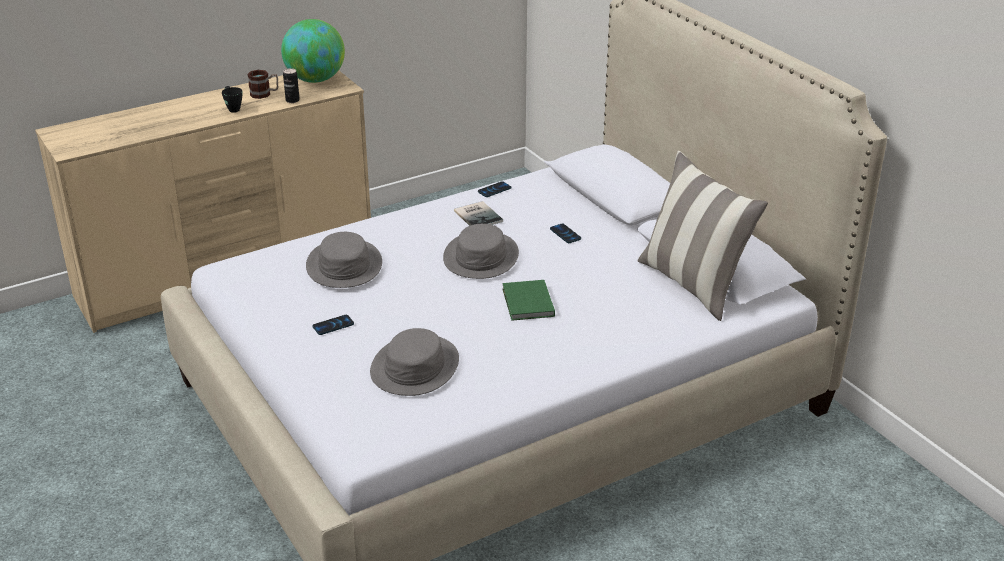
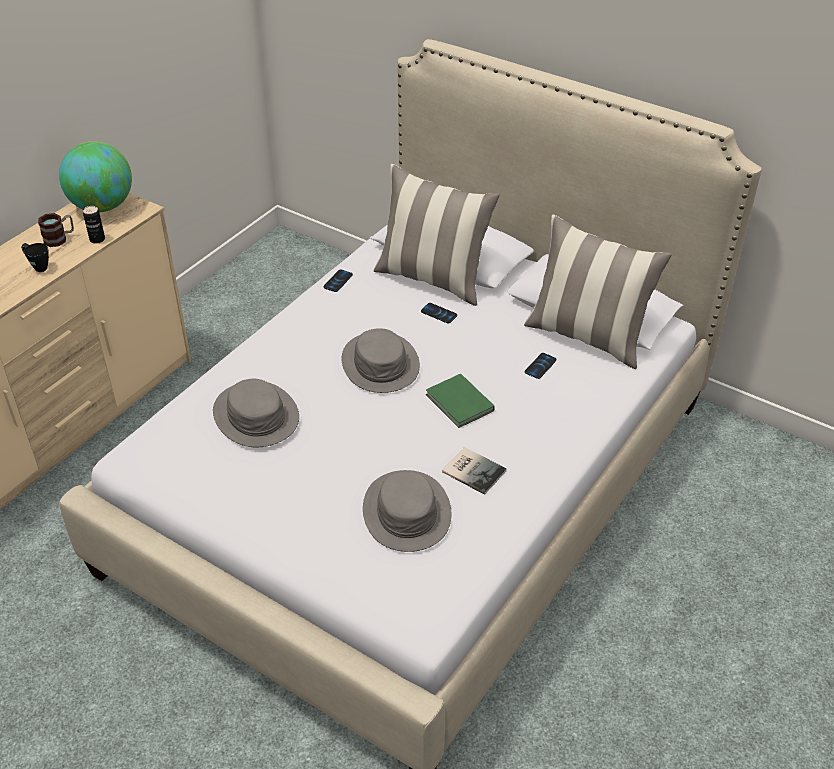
camera: 25 degrees left, 10 degrees up
phone [312,315,354,335] -> phone moved to [525,353,556,379]
book [454,201,503,226] -> book moved to [442,447,507,495]
none -> pillow [373,164,500,306]

